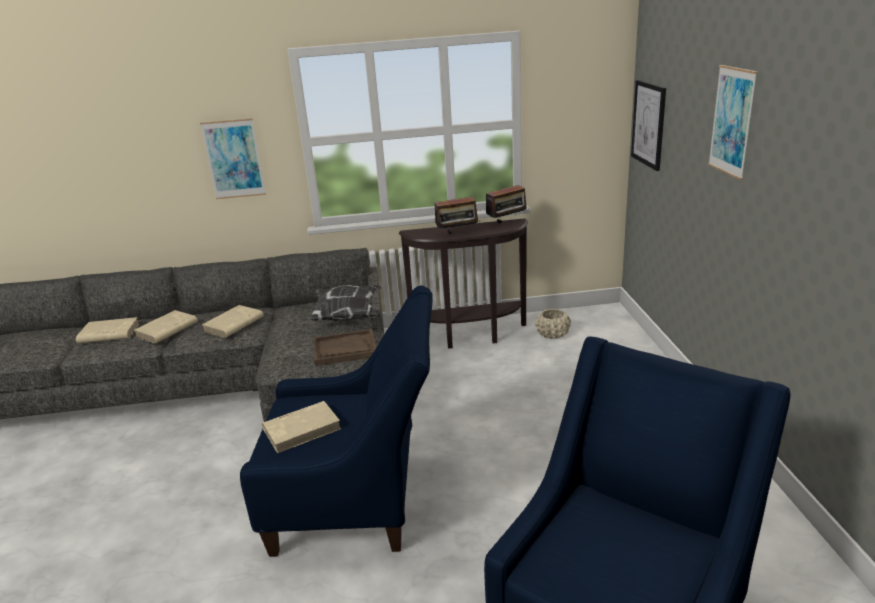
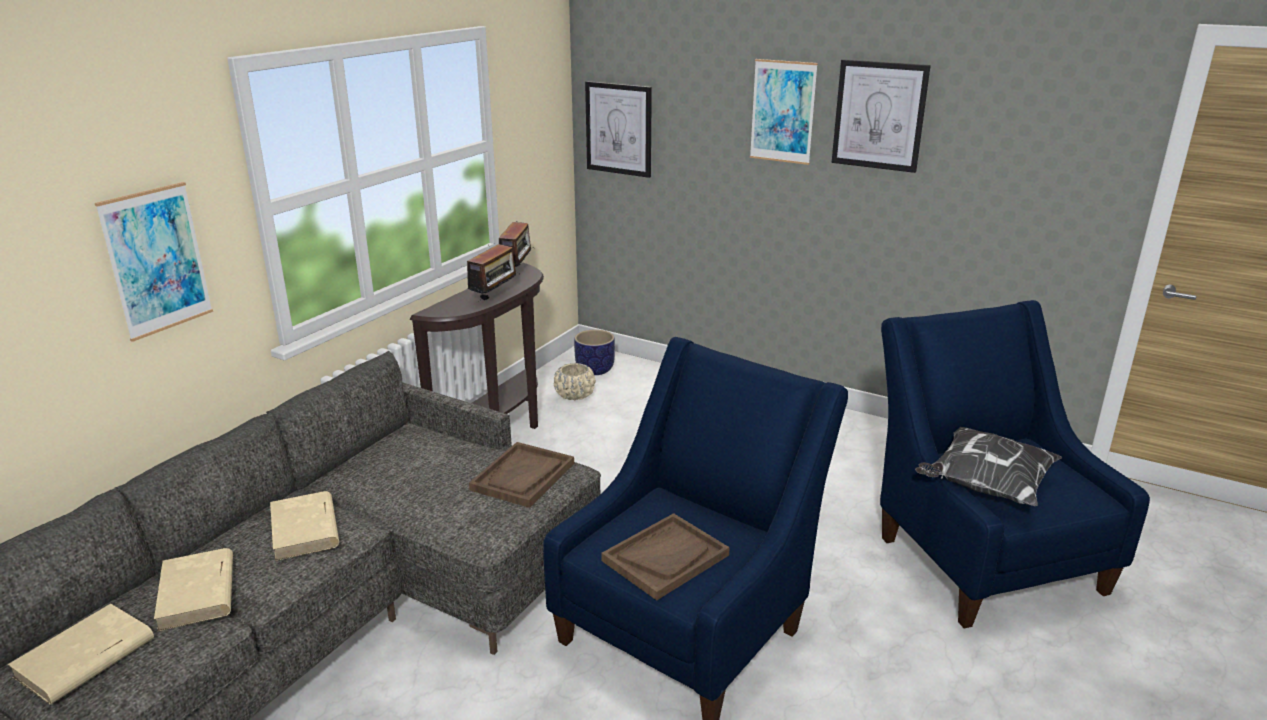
camera: 55 degrees left, 0 degrees up
beige book [262,401,341,453] -> brown tray [601,513,730,600]
pillow [308,285,382,321] -> pillow moved to [915,427,1062,506]
none -> planter [574,330,615,375]
none -> picture [832,59,931,173]

